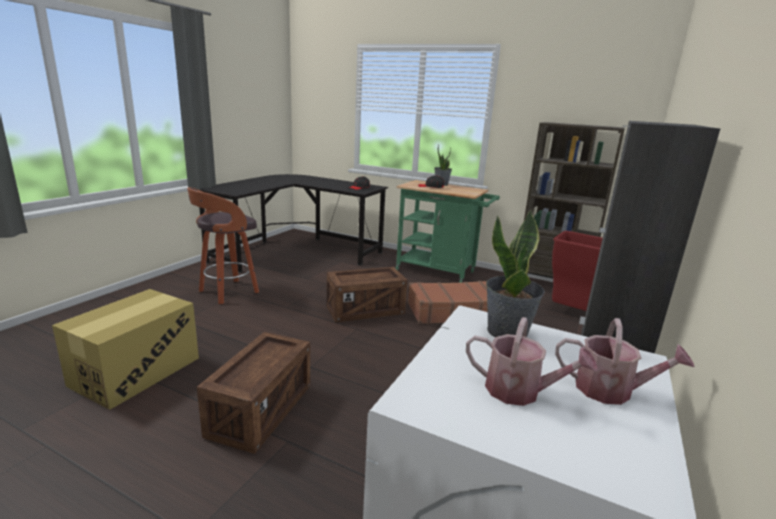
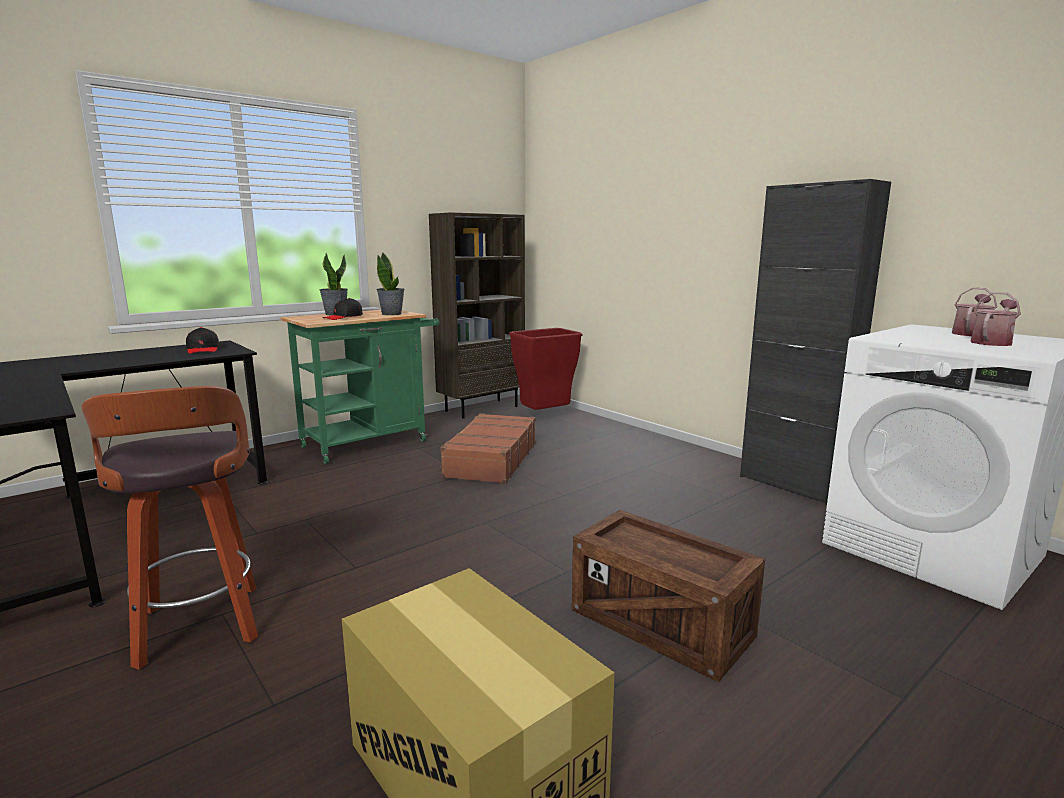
camera: 65 degrees left, 5 degrees down
crate [327,267,407,323] -> none
potted plant [486,210,545,337] -> potted plant moved to [376,253,404,315]

